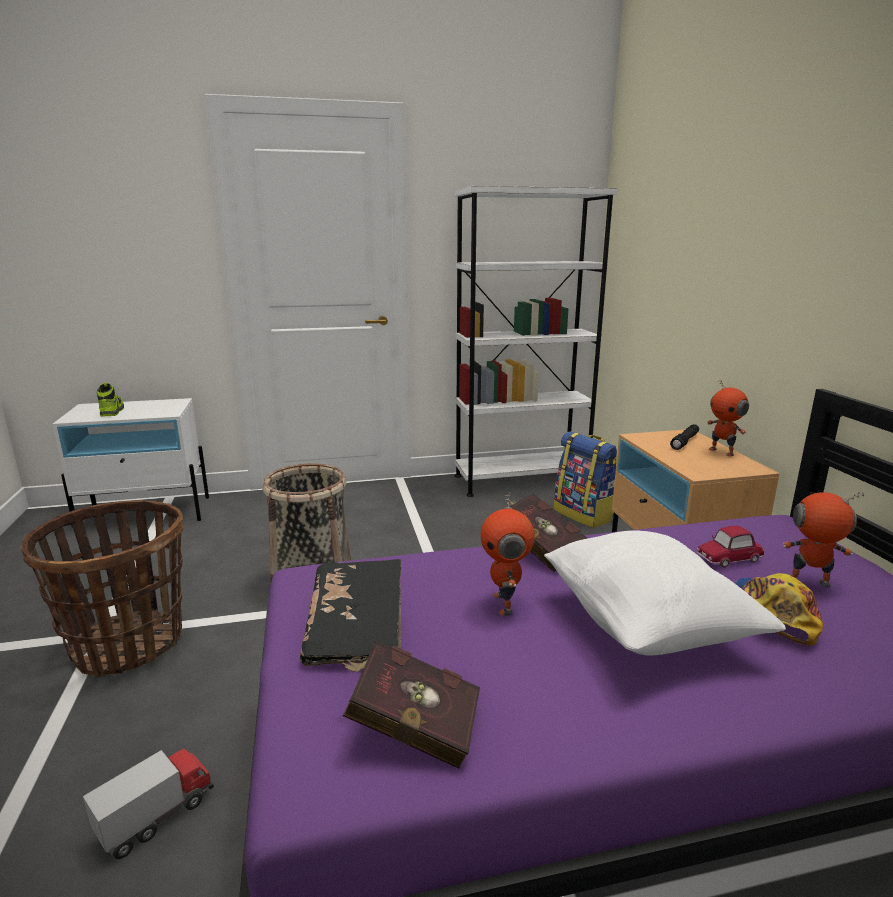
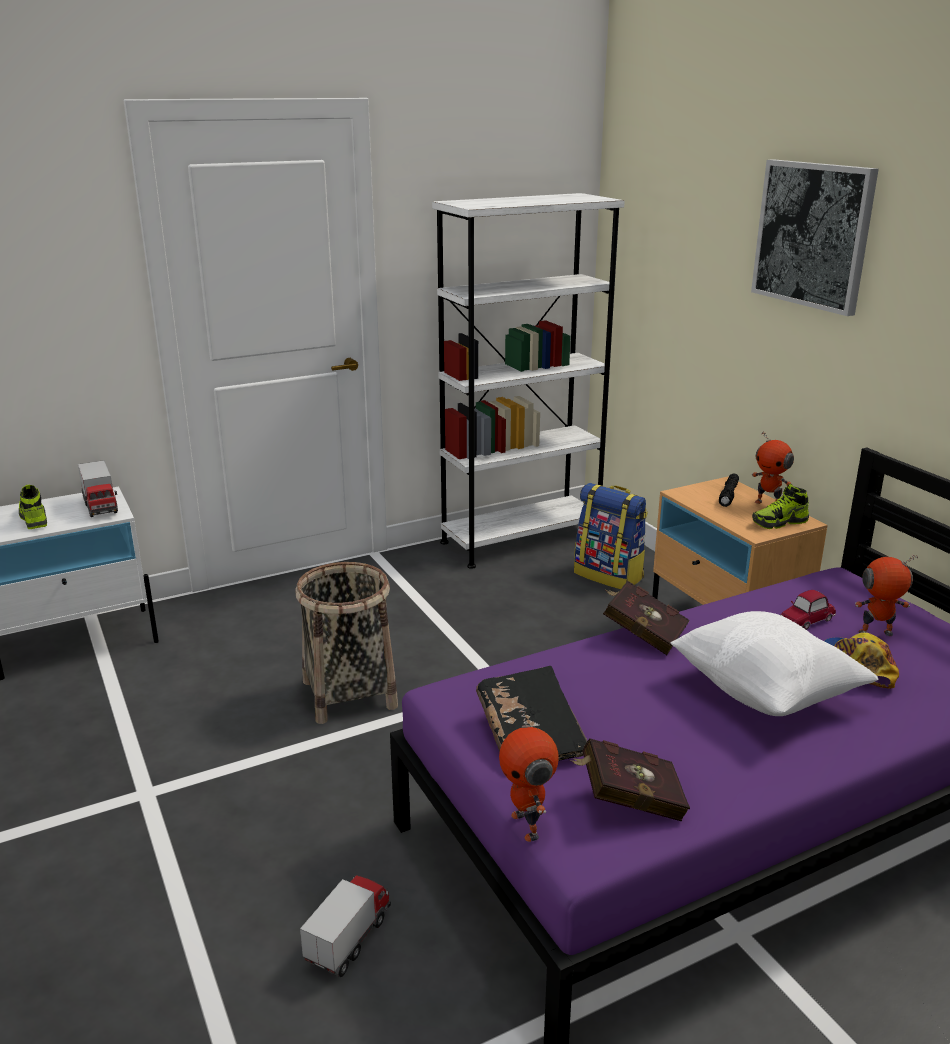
camera: 15 degrees left, 5 degrees up
basket [21,500,184,677] -> none
toy robot [480,492,535,616] -> toy robot moved to [499,707,559,842]
none -> toy truck [78,460,118,517]
none -> picture [751,159,879,316]
none -> shoe [752,484,809,529]

